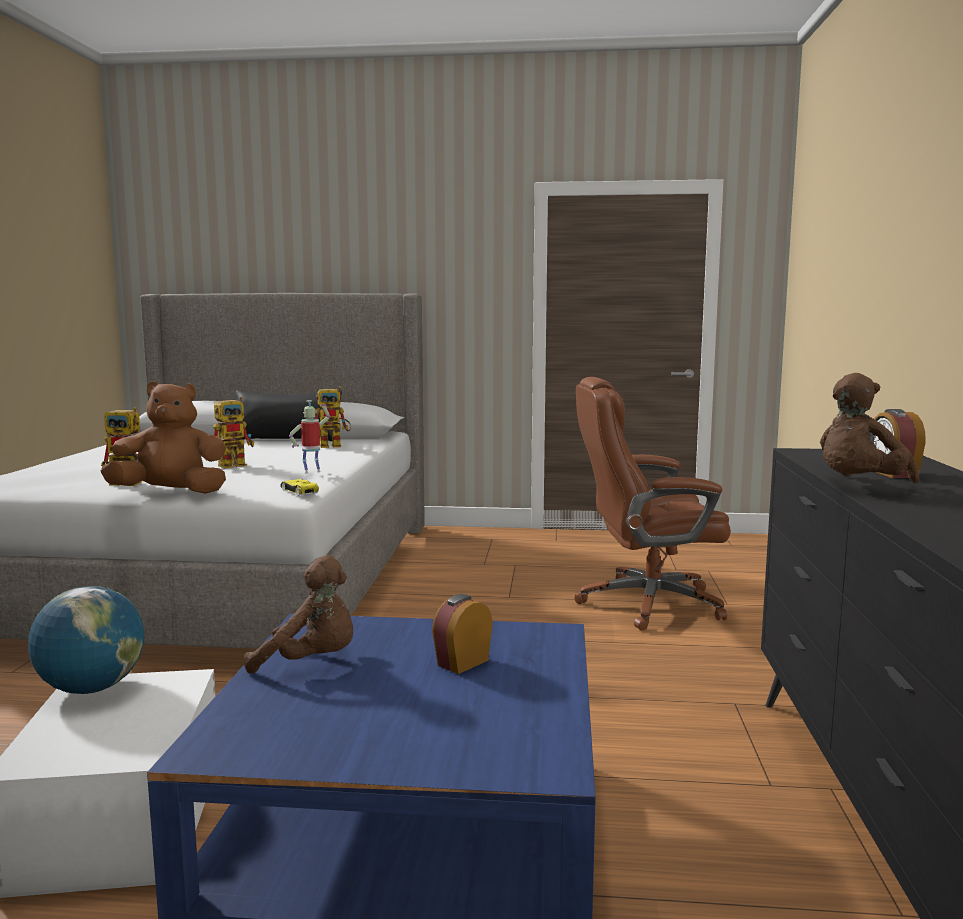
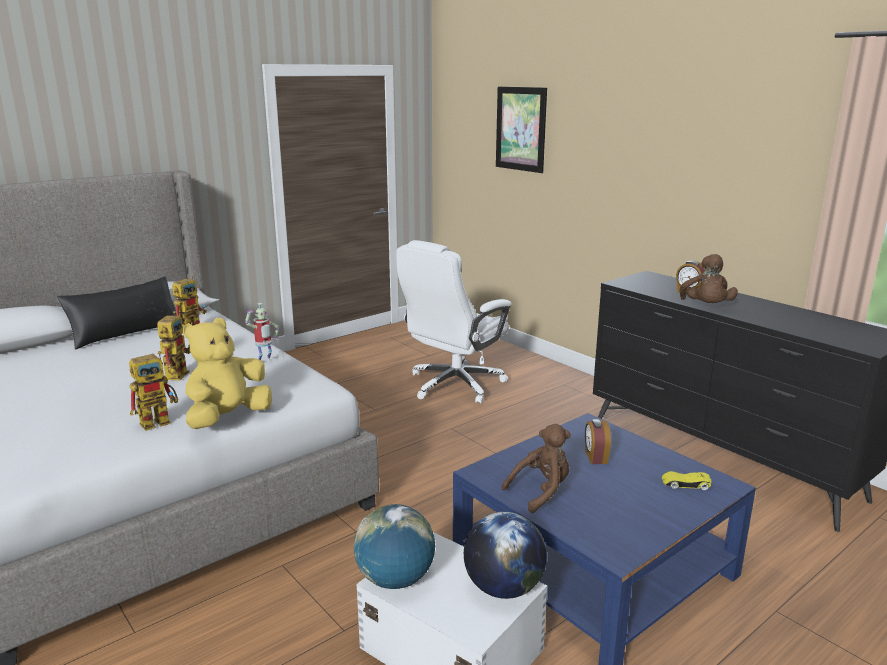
camera: 45 degrees left, 10 degrees up
brown plush toy [100,381,226,494] -> yellow plush toy [183,318,272,429]
yellow toy car [280,479,319,496] -> yellow toy car moved to [662,471,712,490]
toy robot [289,400,330,474] -> toy robot turned 150 degrees counterclockwise [245,303,280,361]
brown office chair [574,377,731,631] -> white office chair [396,240,512,404]
none -> globe [464,512,547,599]
none -> picture [496,87,547,173]

